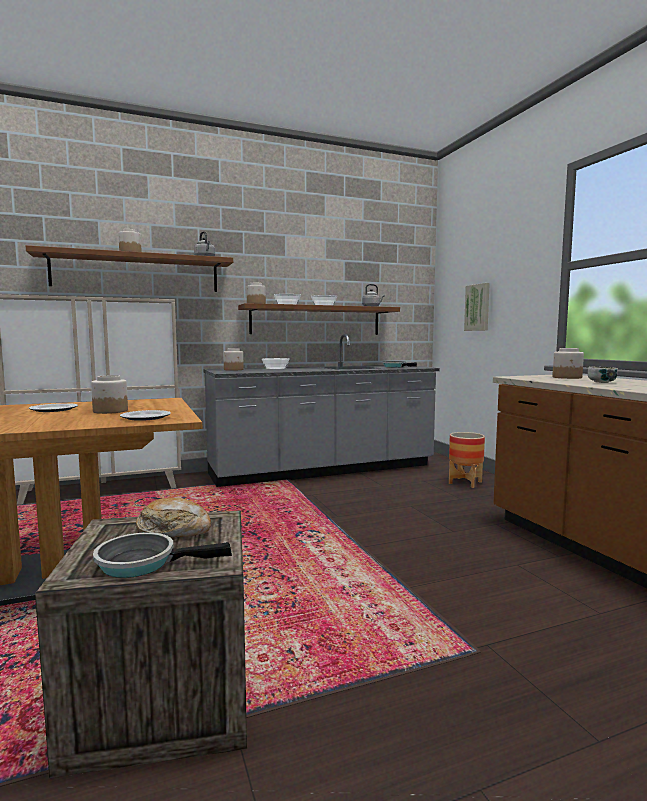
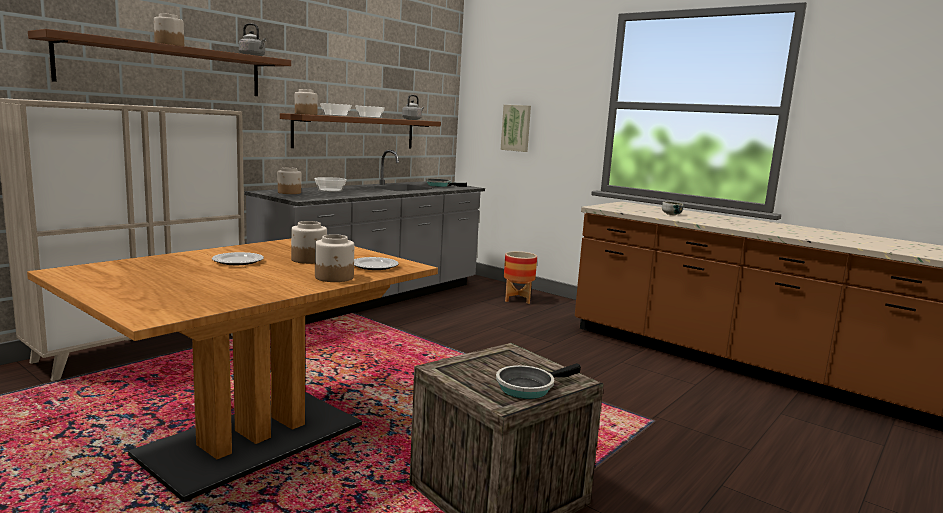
camera: 30 degrees left, 5 degrees up
bread [136,498,211,537] -> none
jar [552,348,584,379] -> jar moved to [315,234,354,282]

